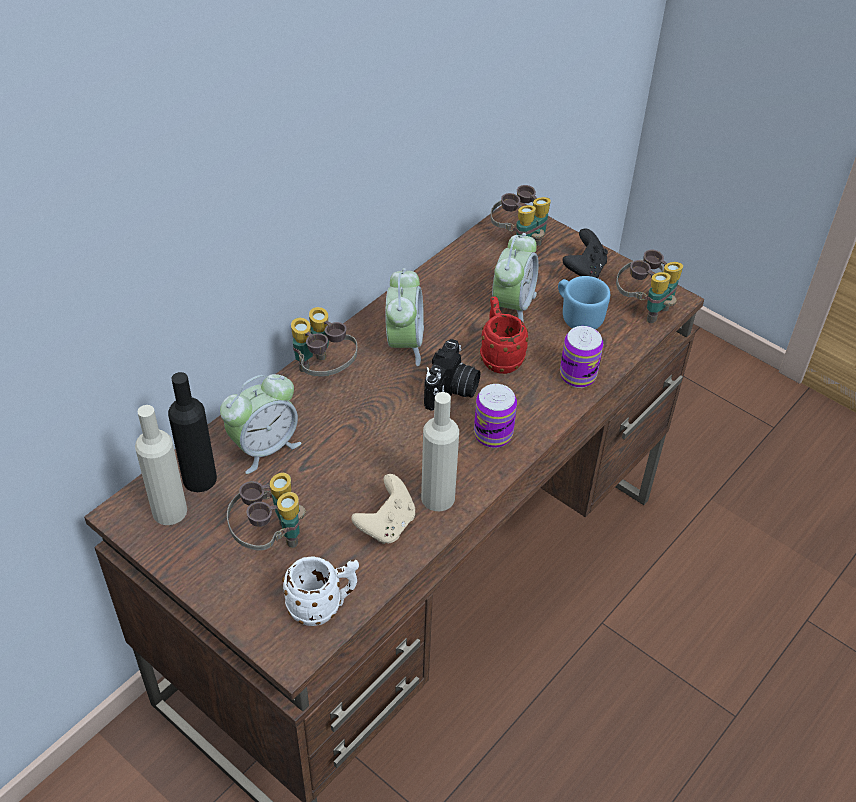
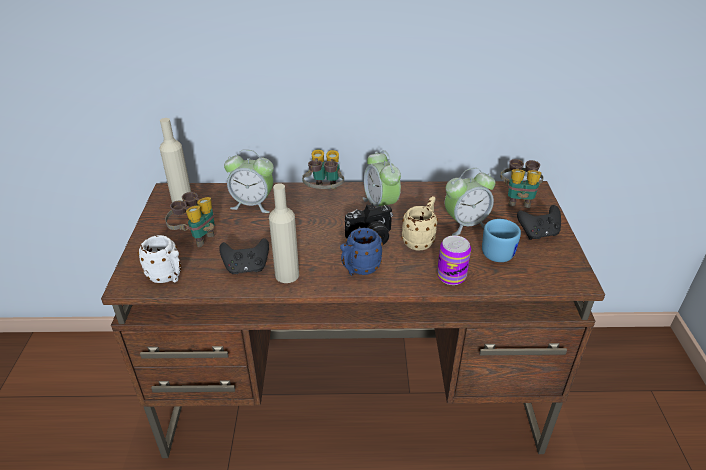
camera: 50 degrees right, 10 degrees down
black bottle [168,372,217,492] -> none
beige game controller [351,474,415,544] -> black game controller [219,238,269,274]
alarm clock [385,268,424,366] -> alarm clock turned 105 degrees clockwise [363,150,401,208]
can [474,384,517,448] -> blue mug [340,228,383,276]
red mug [480,297,528,374] -> beige mug [401,196,438,250]
binoculars [616,250,683,323] -> none

